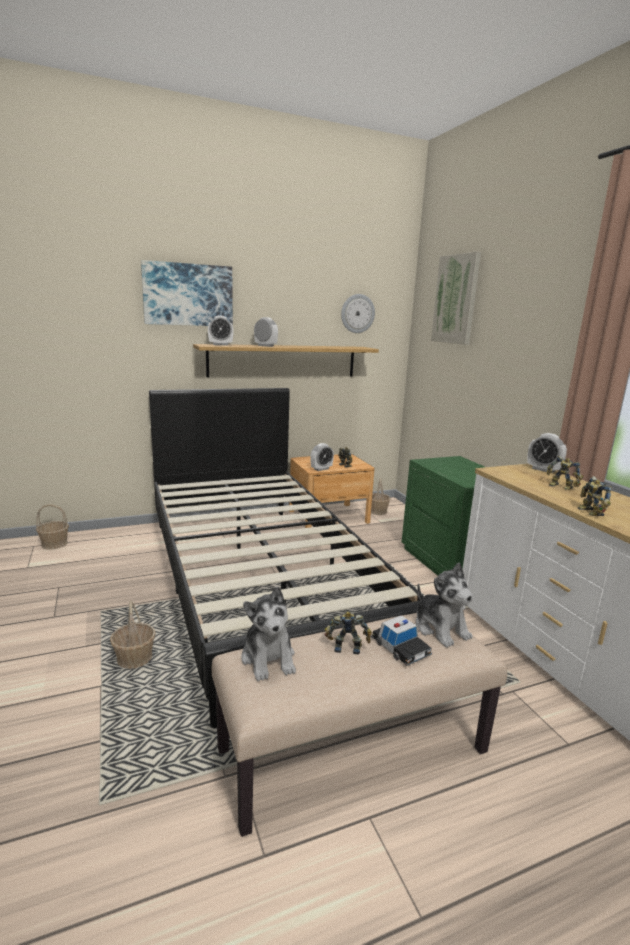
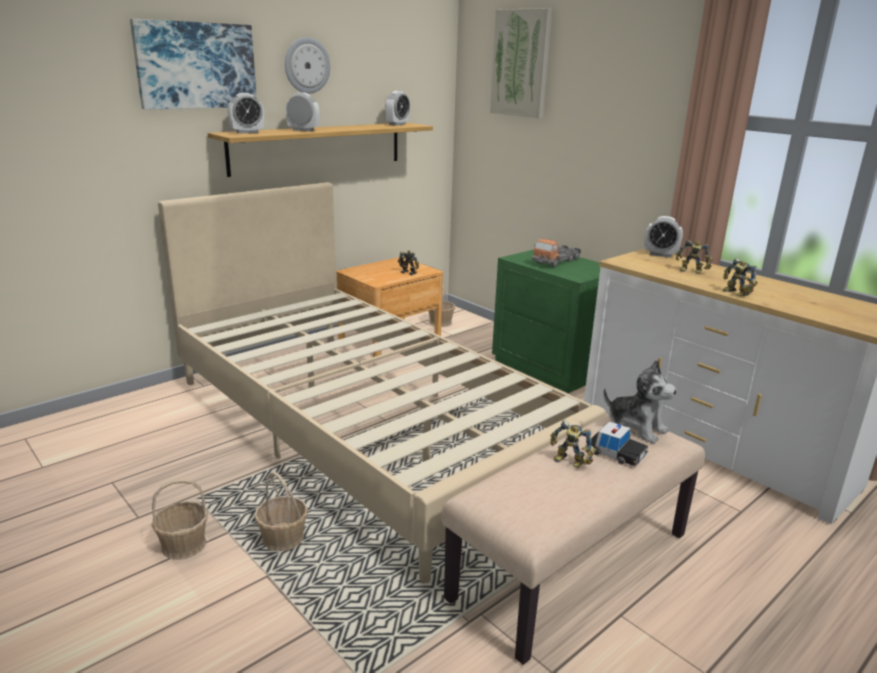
camera: 20 degrees left, 5 degrees up
basket [36,504,69,550] -> basket moved to [151,479,208,560]
black bed [149,388,424,728] -> beige bed [158,182,606,583]
plush toy [241,586,296,681] -> none
alarm clock [310,443,334,471] -> alarm clock moved to [385,91,410,126]
toy robot [325,611,372,655] -> toy robot turned 135 degrees counterclockwise [551,420,596,468]
wall clock [341,294,375,333] -> wall clock moved to [285,37,330,94]
none -> toy truck [532,238,581,267]

